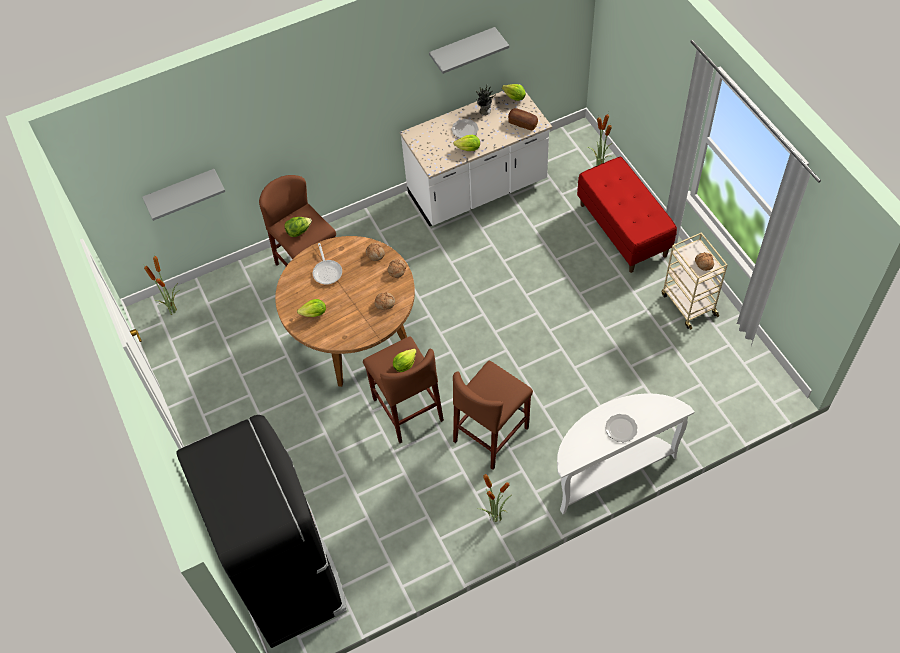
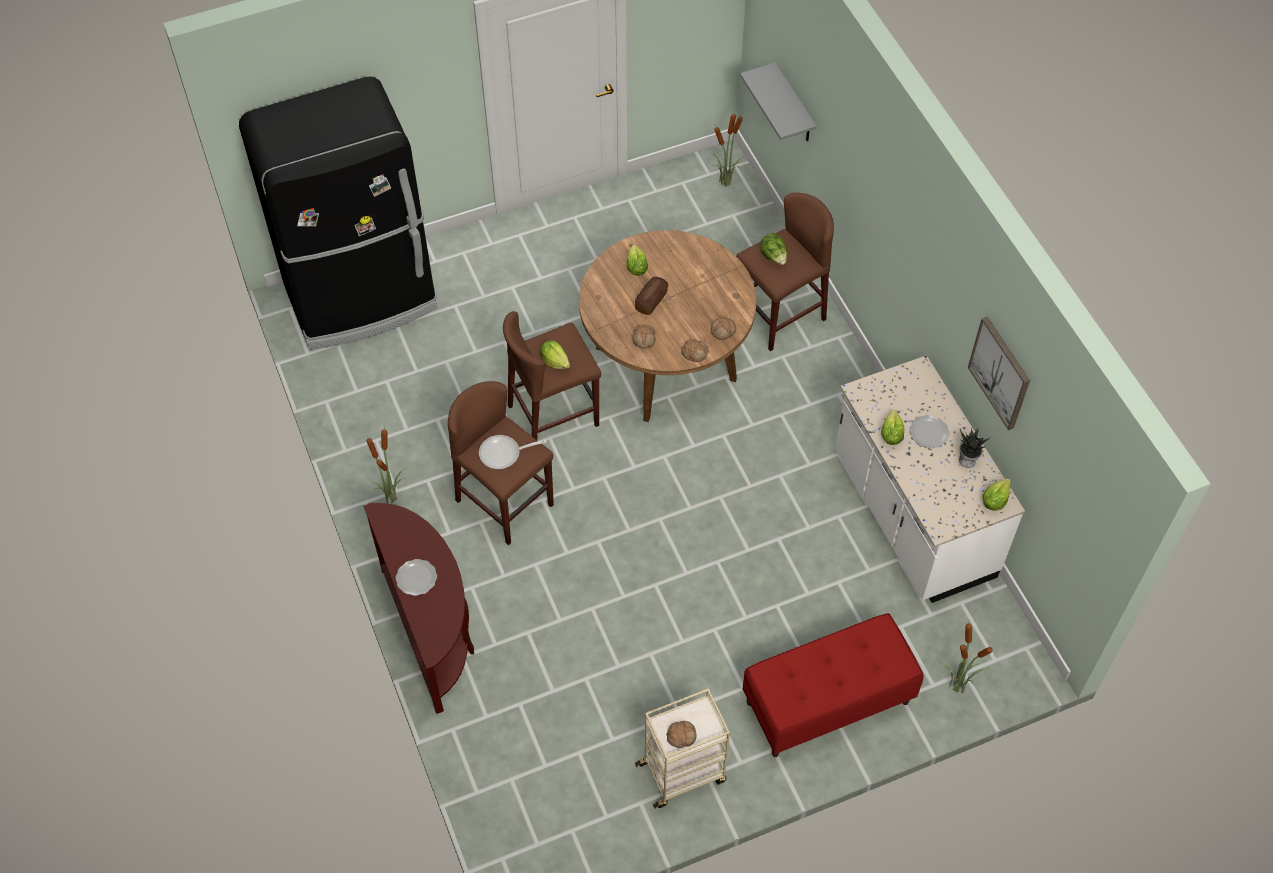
camera: 90 degrees right, 0 degrees up
frying pan [313,243,342,285] -> frying pan moved to [479,435,547,469]
grey shelf [429,27,509,74] -> picture [968,317,1030,430]
bread [508,108,538,130] -> bread moved to [635,277,668,315]
white console table [557,393,695,514] -> brown console table [364,503,474,714]

